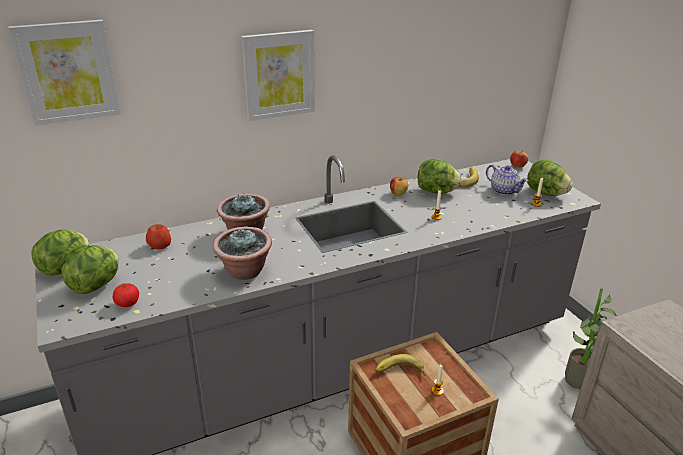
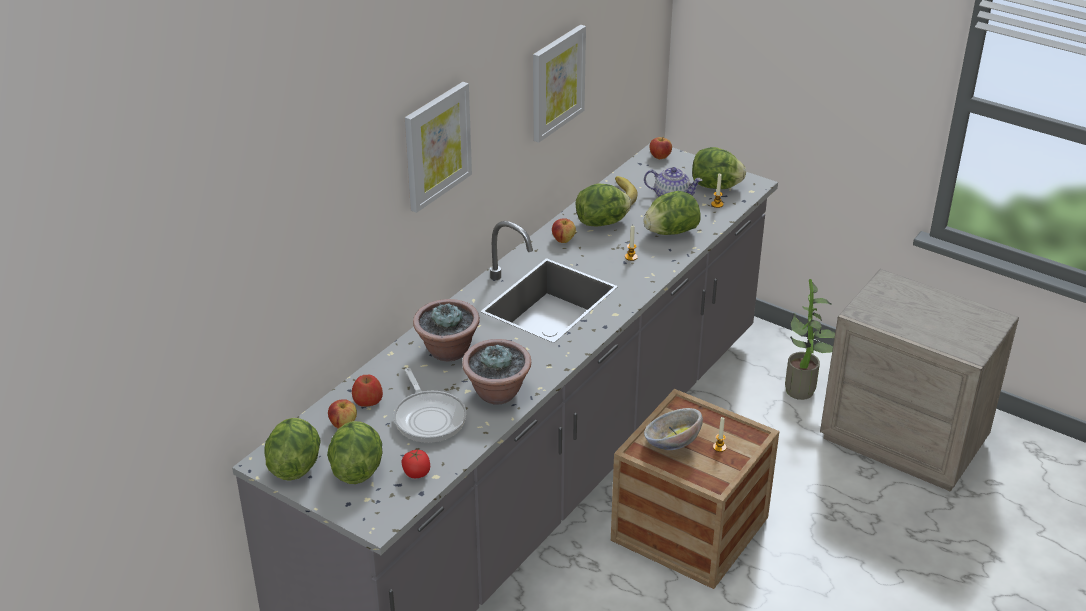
camera: 30 degrees left, 5 degrees up
picture [8,20,120,126] -> picture moved to [533,25,586,143]
banana [375,354,426,375] -> bowl [644,408,703,450]
none -> apple [328,399,357,429]
none -> frying pan [394,368,466,443]
none -> lettuce [644,191,701,235]

